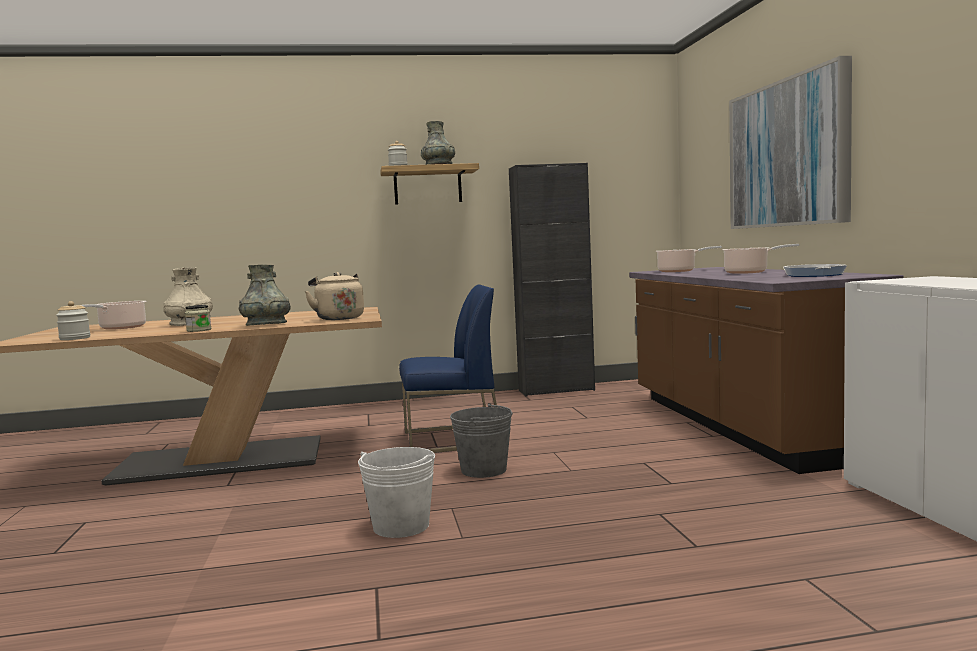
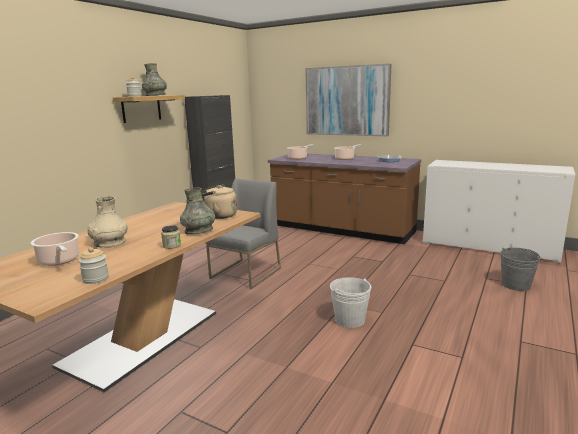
camera: 50 degrees left, 10 degrees up
blue chair [399,284,497,453] -> grey chair [205,179,281,289]
grey bucket [450,403,513,478] -> grey bucket moved to [500,247,541,291]

